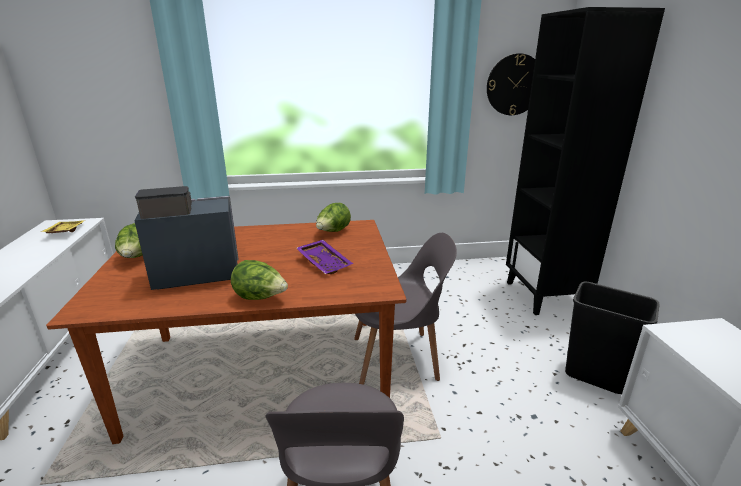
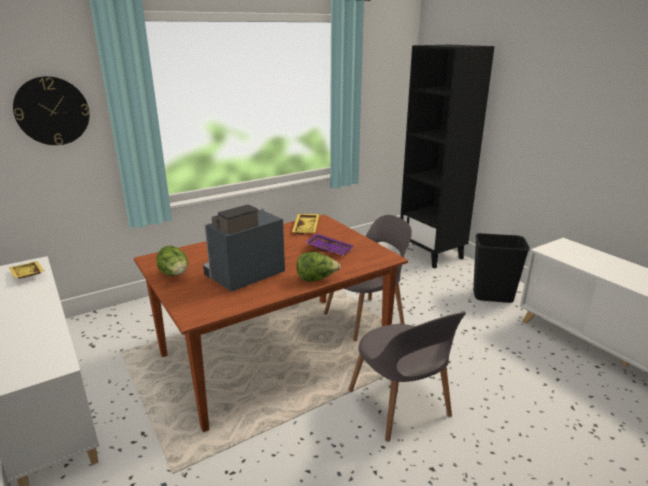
camera: 25 degrees left, 0 degrees up
lettuce [316,203,351,232] -> yellow tray [292,214,319,235]
wall clock [487,53,535,115] -> wall clock moved to [13,76,90,145]

